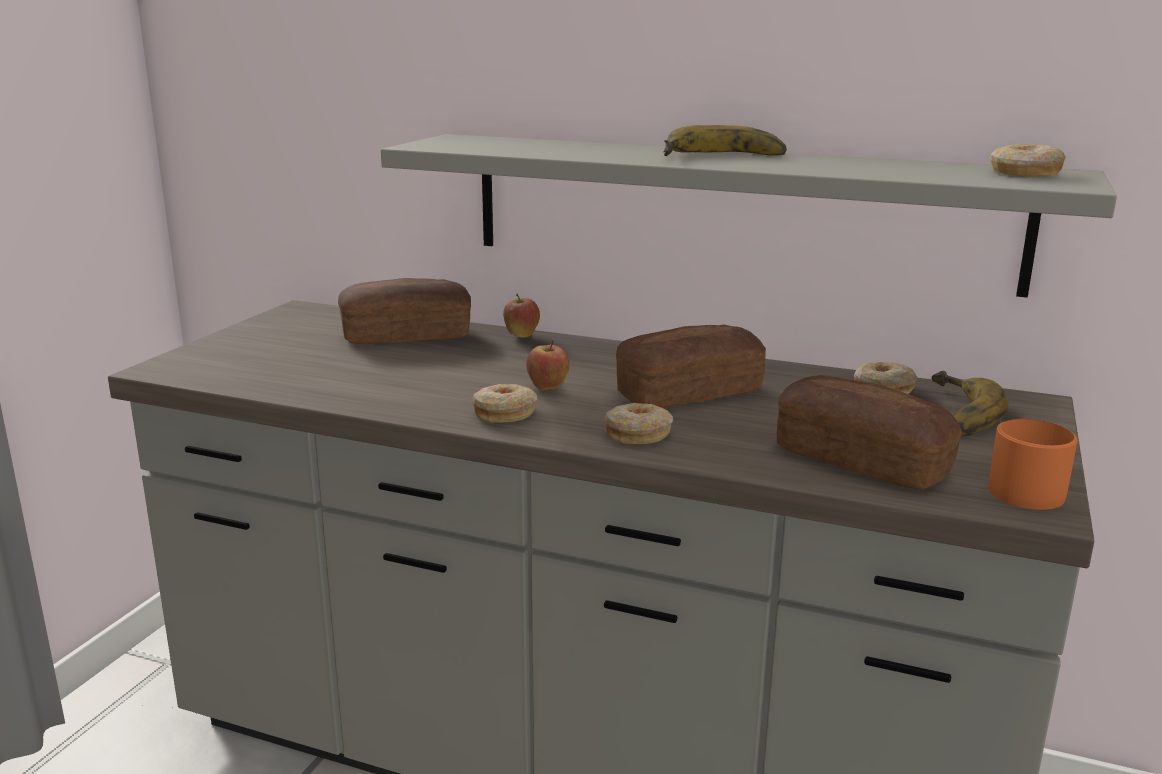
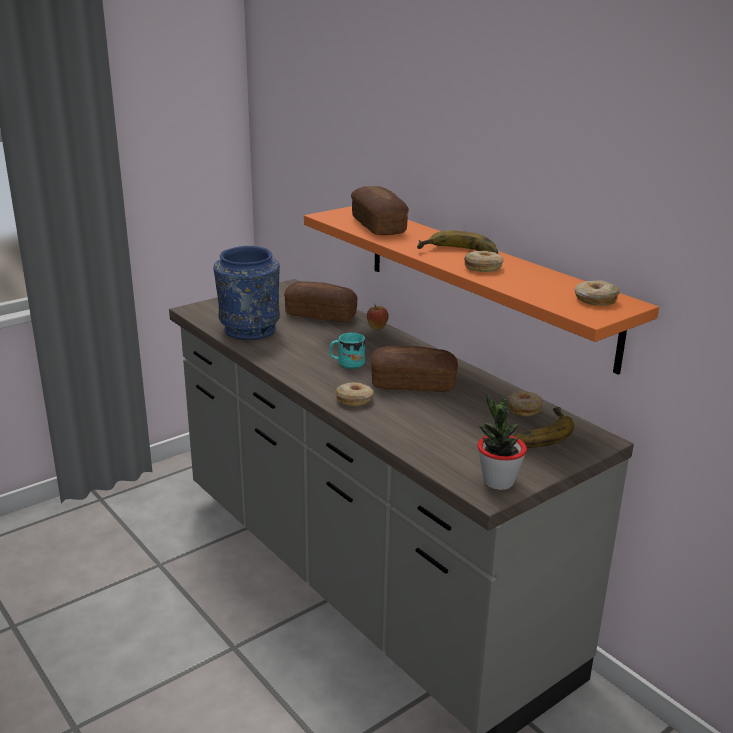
camera: 30 degrees right, 5 degrees up
grey shelf [381,134,1117,298] -> orange shelf [304,206,659,375]
donut [472,384,537,423] -> donut moved to [464,251,503,272]
apple [526,340,569,390] -> turquoise mug [329,333,365,369]
bread [777,375,962,489] -> bread moved to [351,186,409,235]
orange mug [988,419,1078,510] -> potted plant [477,392,527,490]
none -> blue vase [213,246,280,340]

